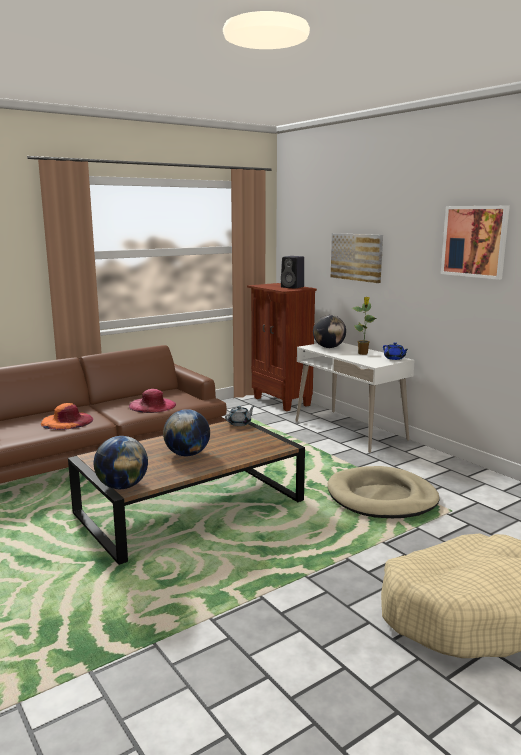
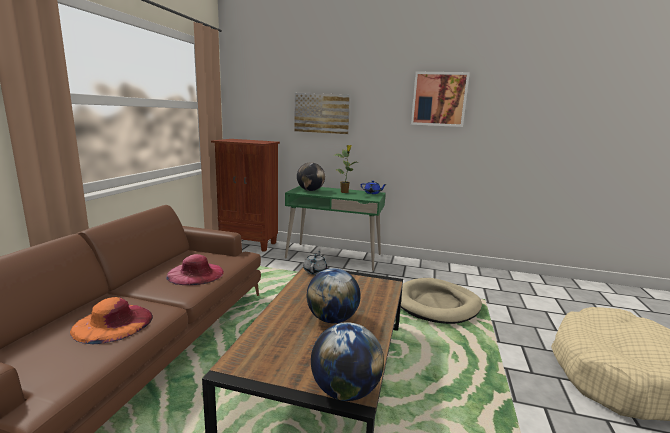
camera: 40 degrees left, 0 degrees up
black speaker [281,256,304,289] -> none
white desk [296,343,415,453] -> green desk [285,186,386,271]

